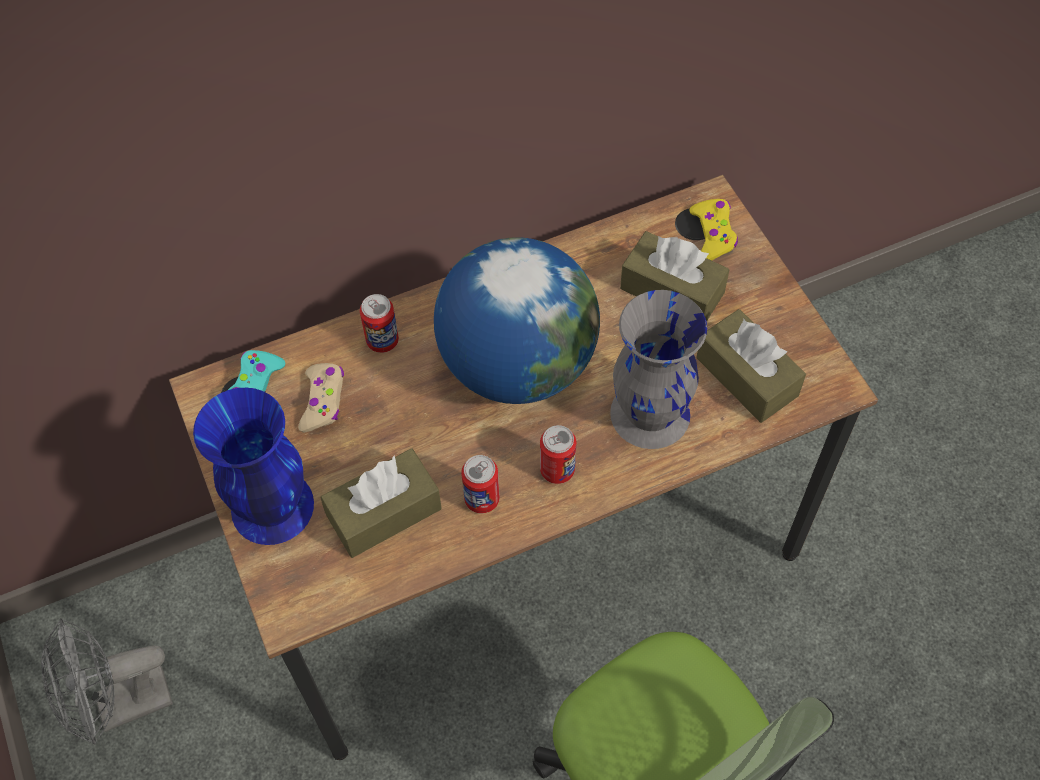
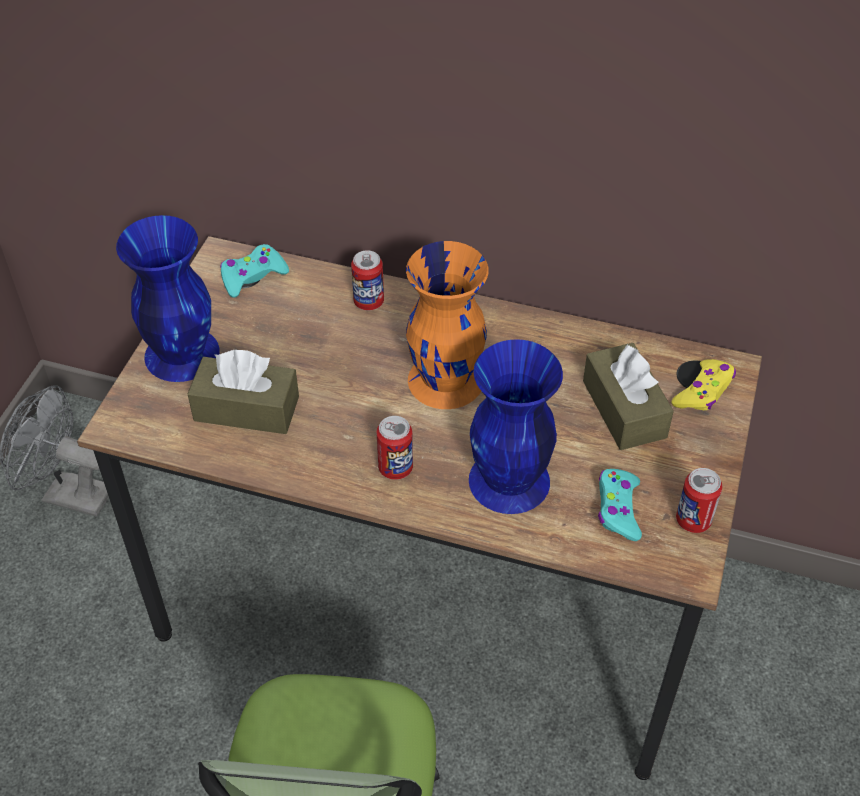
camera: 40 degrees right, 10 degrees down
beige game controller [298,363,344,433] -> none
globe [434,237,600,404] -> orange vase [406,241,489,409]
can [461,455,500,513] -> can moved to [676,468,722,533]
grey vase [610,290,707,449] -> blue vase [469,339,563,514]
brown tissue box [696,309,806,423] -> turquoise game controller [598,469,642,541]

